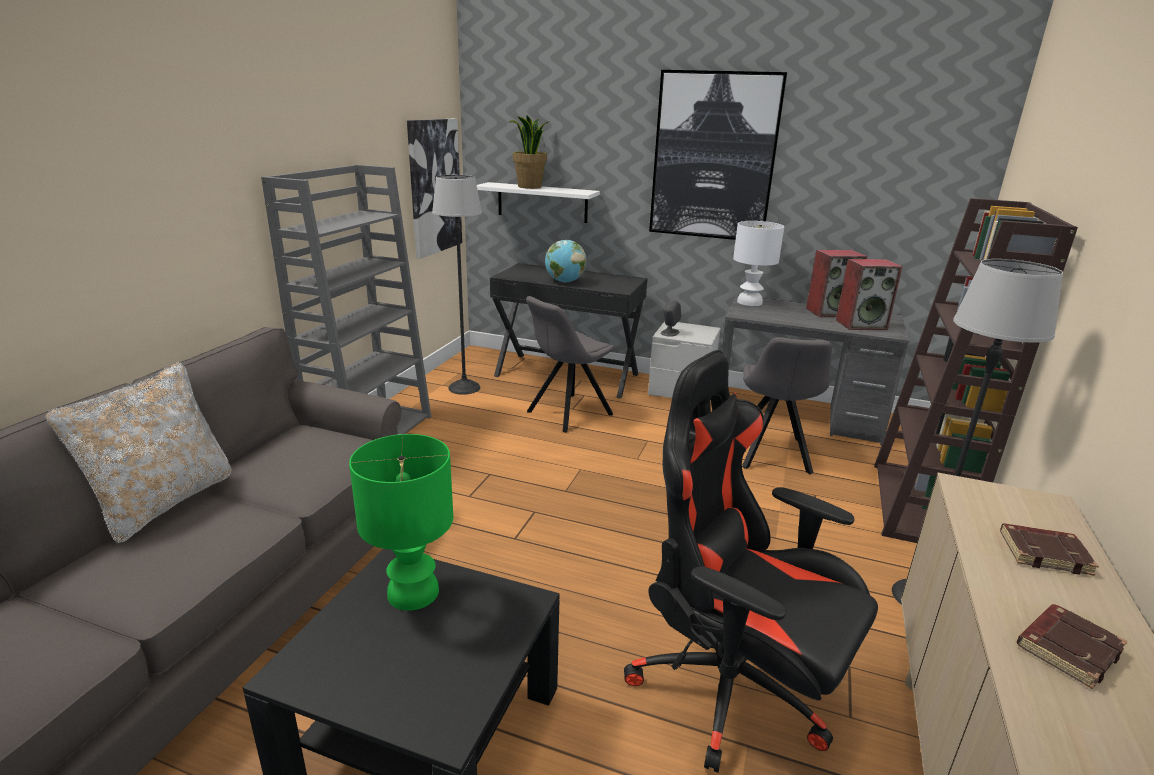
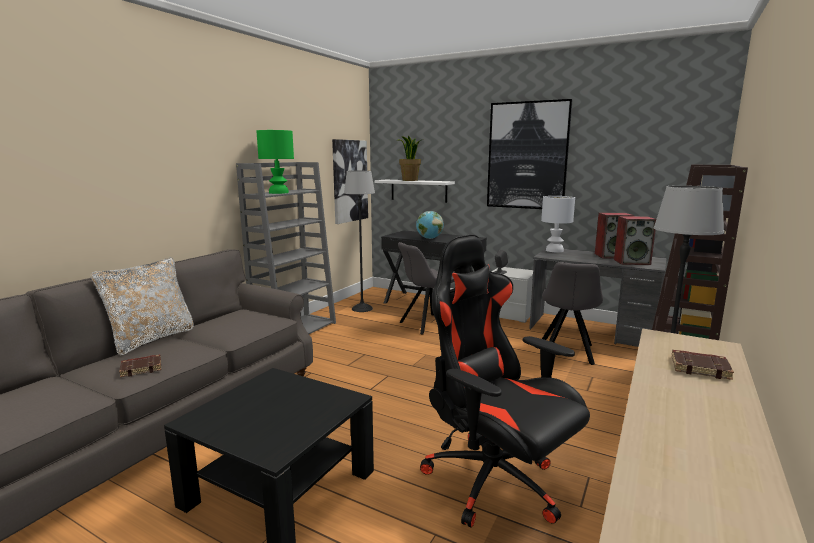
camera: 10 degrees right, 10 degrees down
green table lamp [349,434,453,611] -> green table lamp moved to [256,130,294,194]
brown book [1017,604,1128,689] -> brown book moved to [119,354,161,377]

